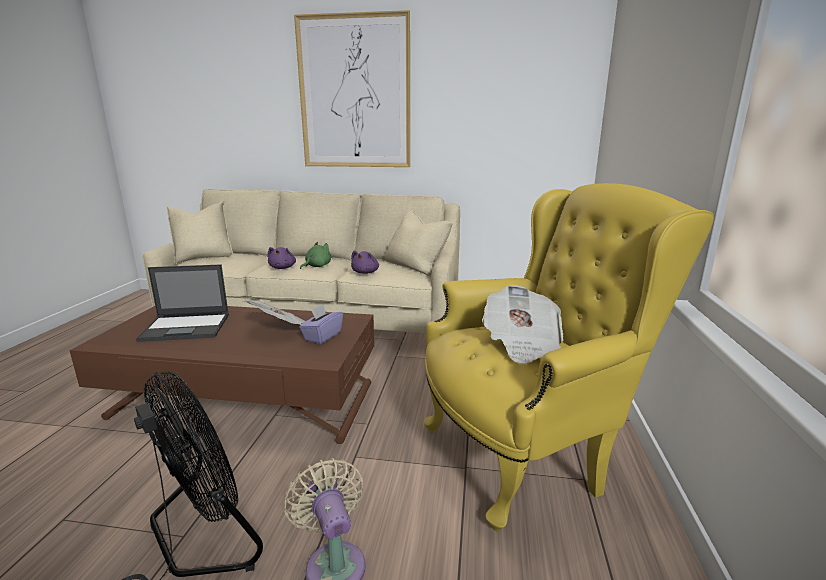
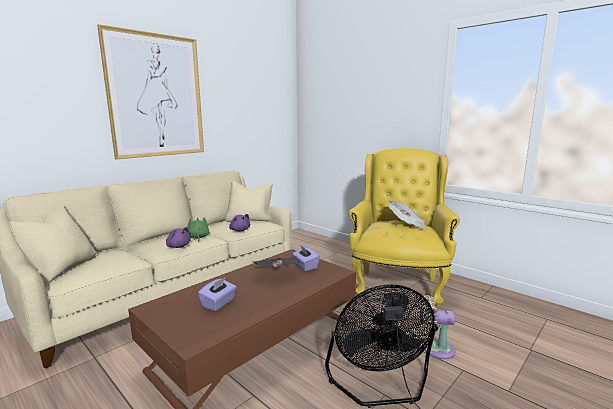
camera: 55 degrees left, 5 degrees down
laptop [136,264,229,342] -> purple tissue box [198,278,237,311]

